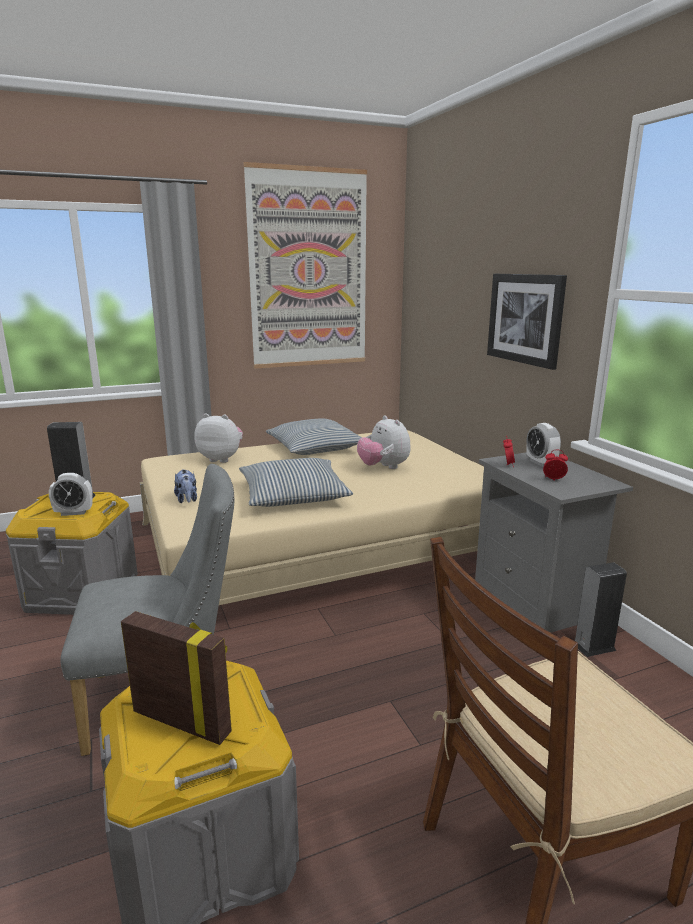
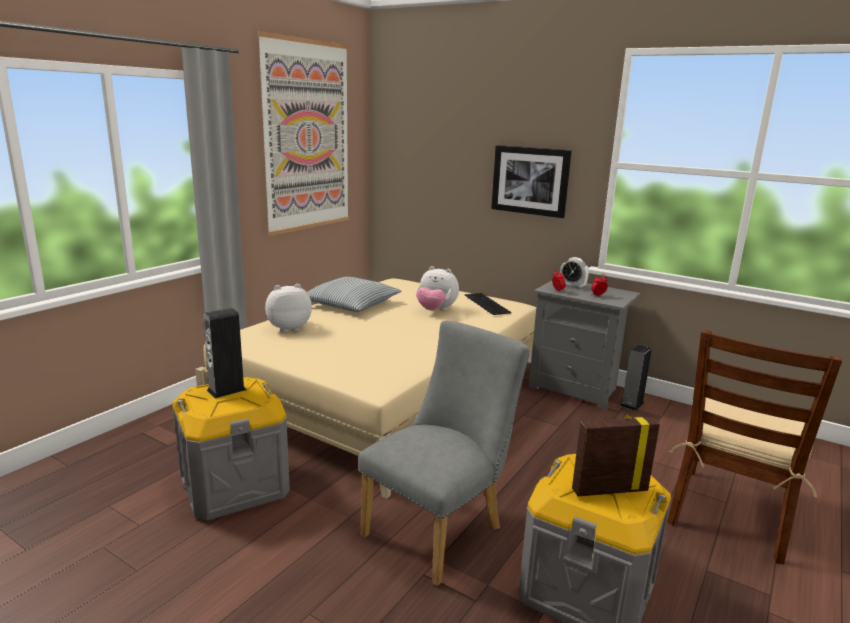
camera: 35 degrees left, 0 degrees up
alarm clock [49,473,93,516] -> none
plush toy [174,469,197,504] -> none
pillow [239,458,353,507] -> none
none -> keyboard [464,293,512,315]

